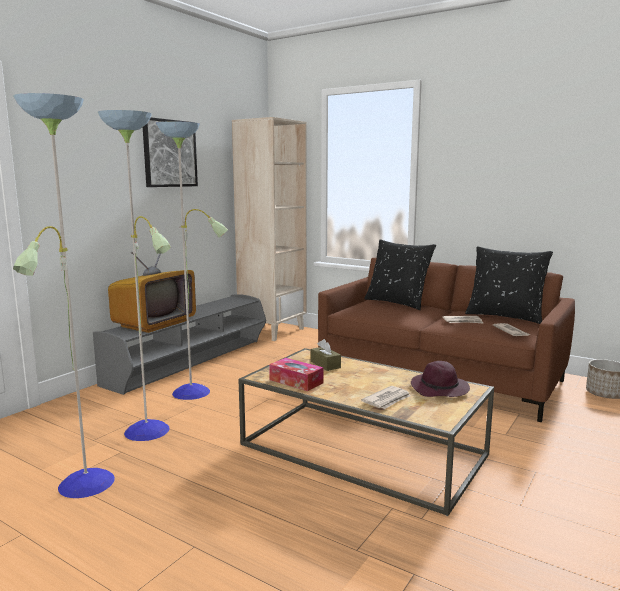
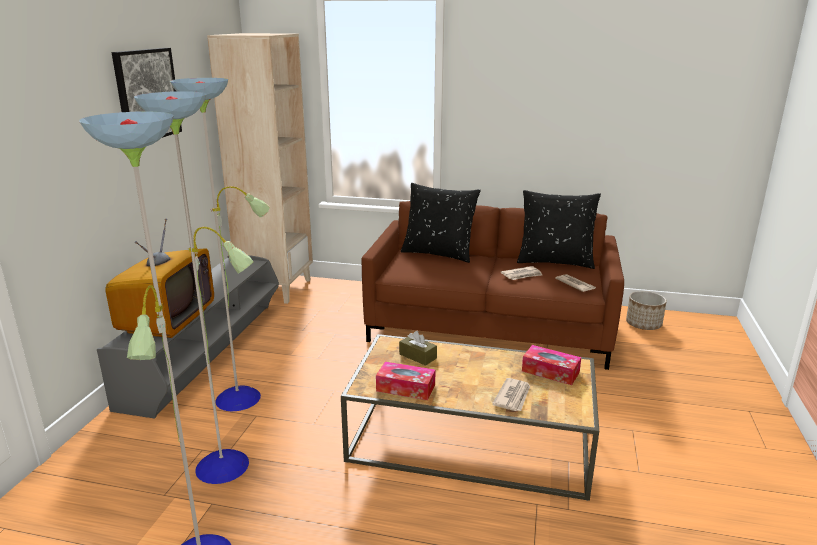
camera: 20 degrees left, 10 degrees up
purple hat [411,361,470,397] -> tissue box [522,345,581,385]

